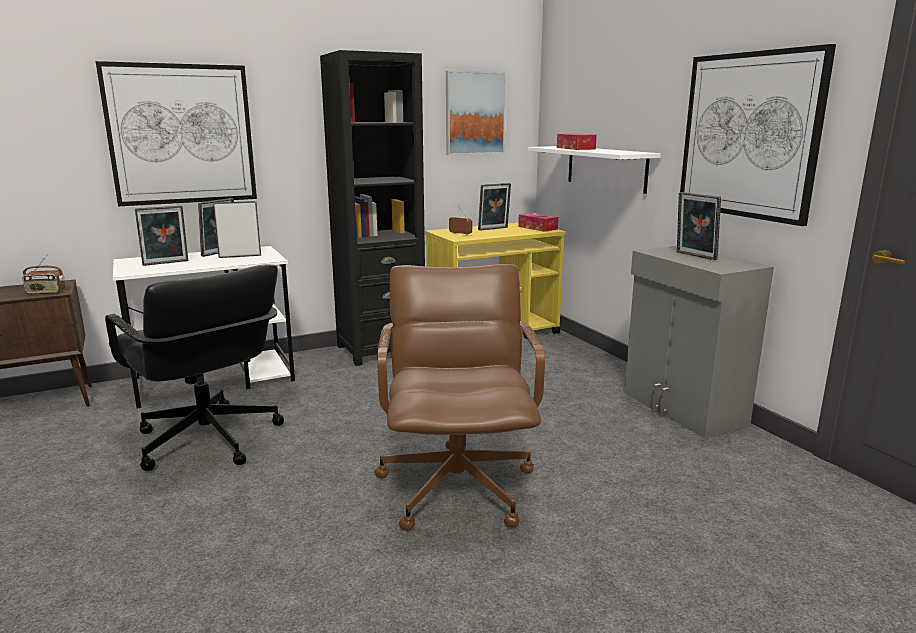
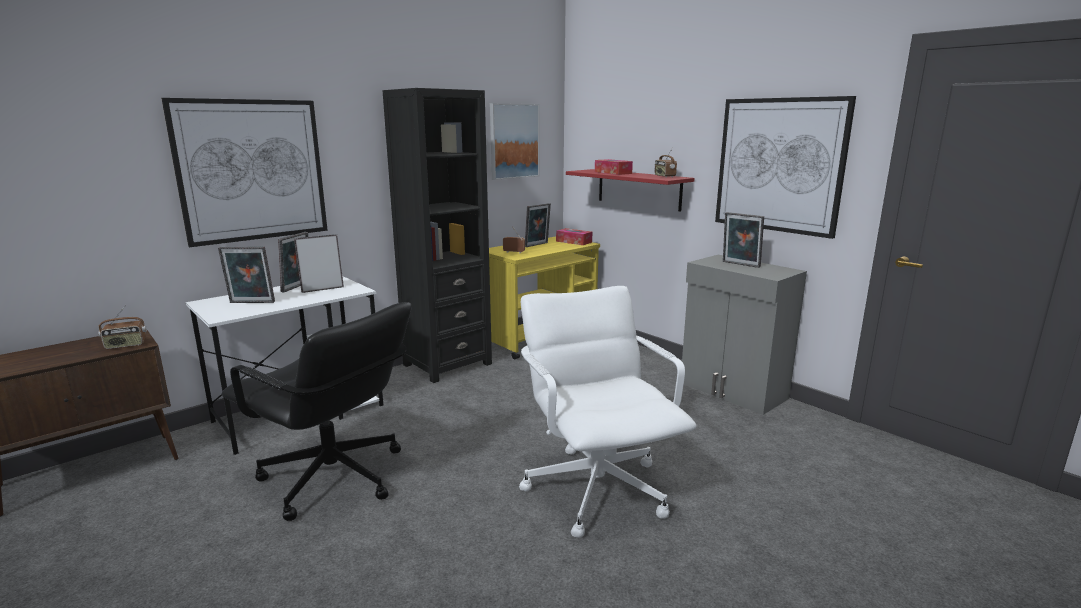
camera: 15 degrees left, 0 degrees up
picture frame [135,205,188,266] -> picture frame turned 45 degrees clockwise [218,247,275,303]
brown office chair [374,264,545,531] -> white office chair [519,286,697,538]
white shelf [528,146,661,194] -> red shelf [566,169,695,212]
none -> radio [654,147,677,177]

